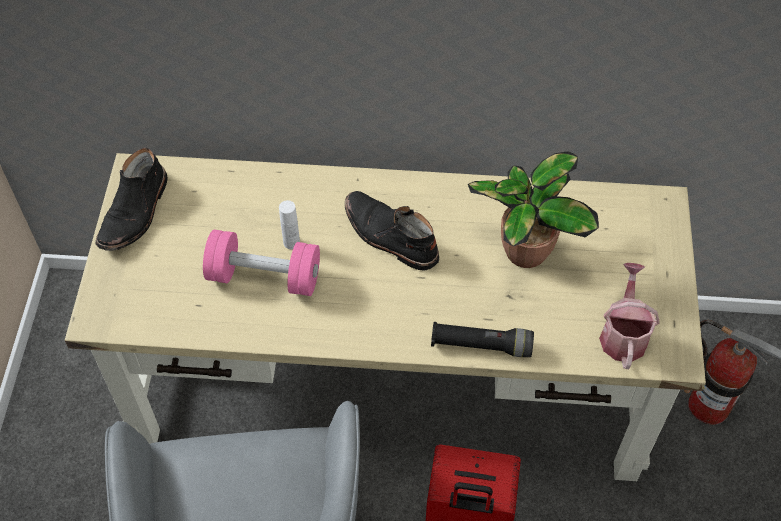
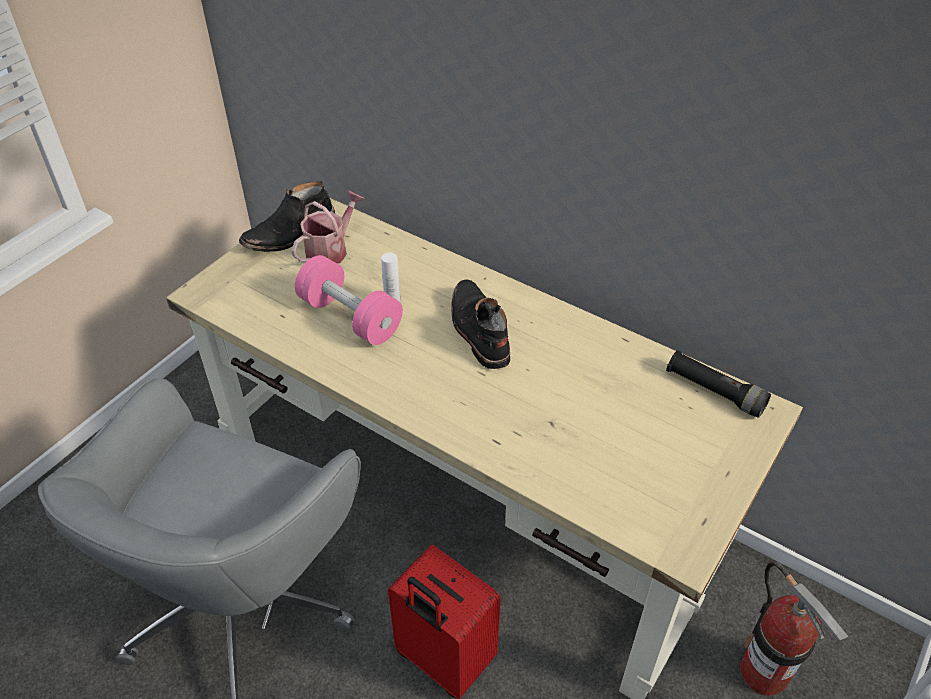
camera: 30 degrees right, 10 degrees down
black flashlight [431,322,534,357] -> black flashlight moved to [666,350,771,418]
potted plant [468,151,599,268] -> none
watering can [599,263,659,369] -> watering can moved to [291,191,364,264]

